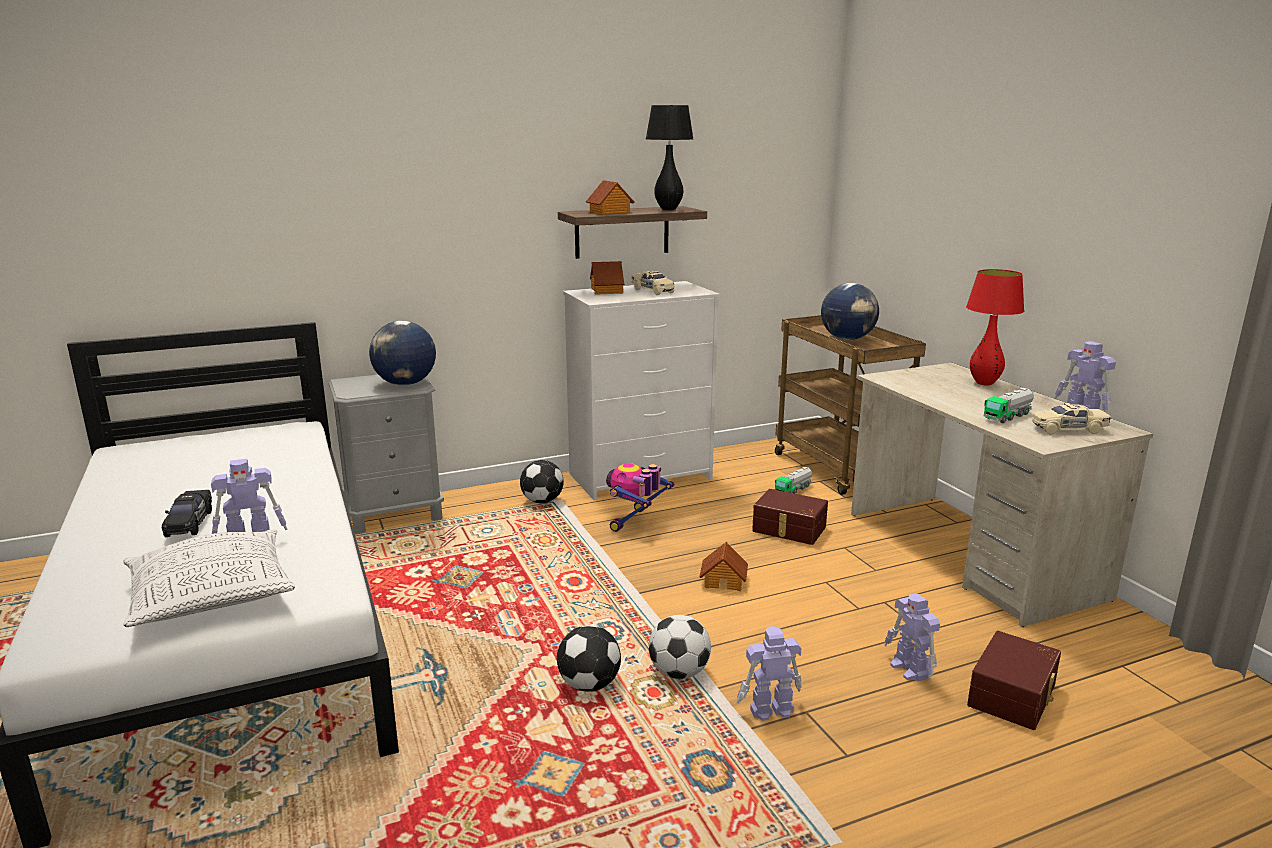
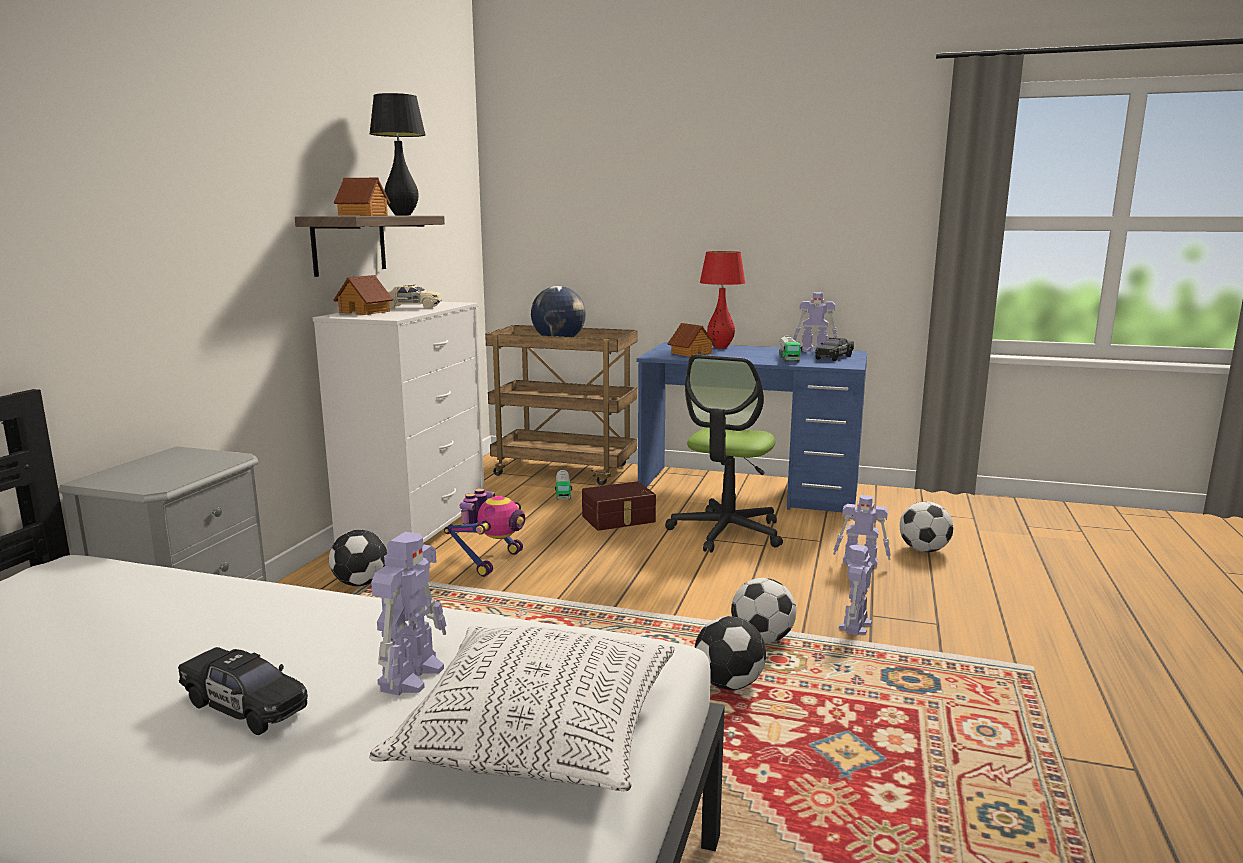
camera: 50 degrees left, 5 degrees down
globe [369,321,436,385] -> none
toy robot [606,463,674,532] -> toy robot turned 135 degrees counterclockwise [444,488,525,577]
toy house [699,542,748,591] -> toy house moved to [667,323,715,357]
beige desk [851,363,1153,627] -> blue desk [636,342,867,516]
brown storage box [967,631,1061,730] -> football [900,501,953,552]
beige toy car [1032,403,1111,435] -> black toy car [815,337,854,361]
none -> office chair [665,355,783,553]

